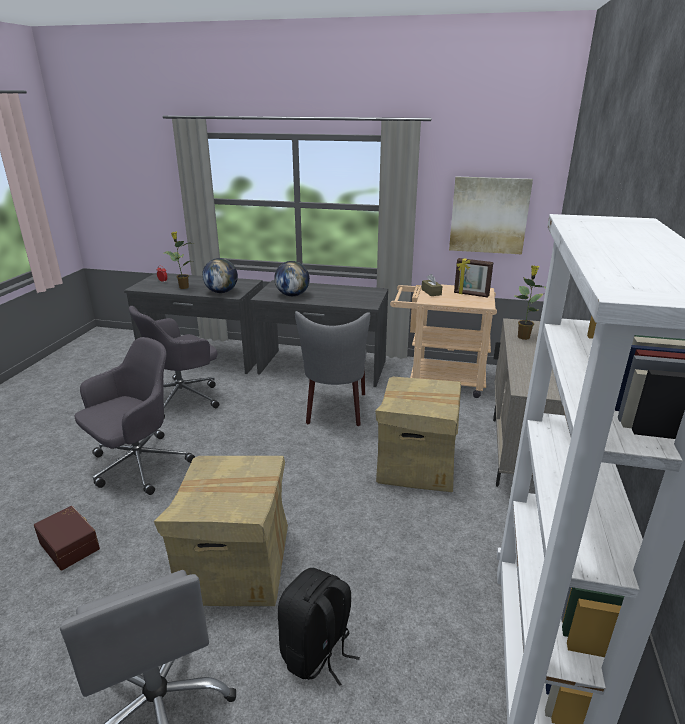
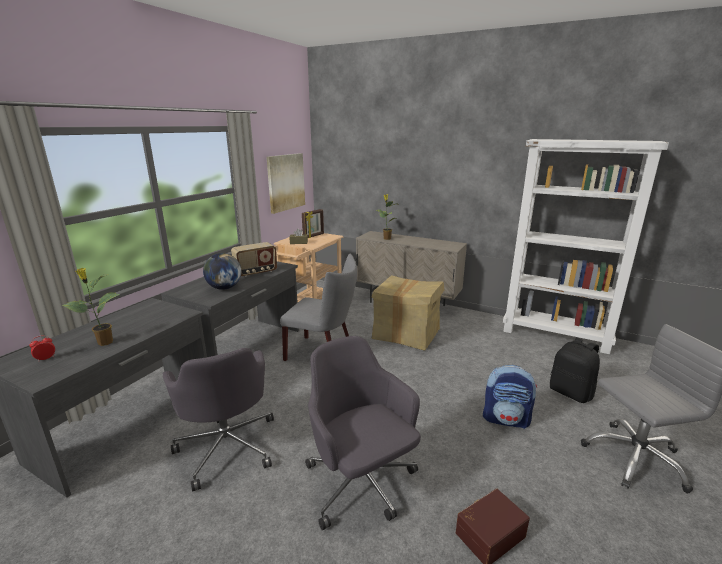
camera: 75 degrees left, 5 degrees down
cardboard box [154,456,288,606] -> backpack [483,365,537,429]
globe [202,258,238,293] -> none
none -> radio [231,242,277,277]

